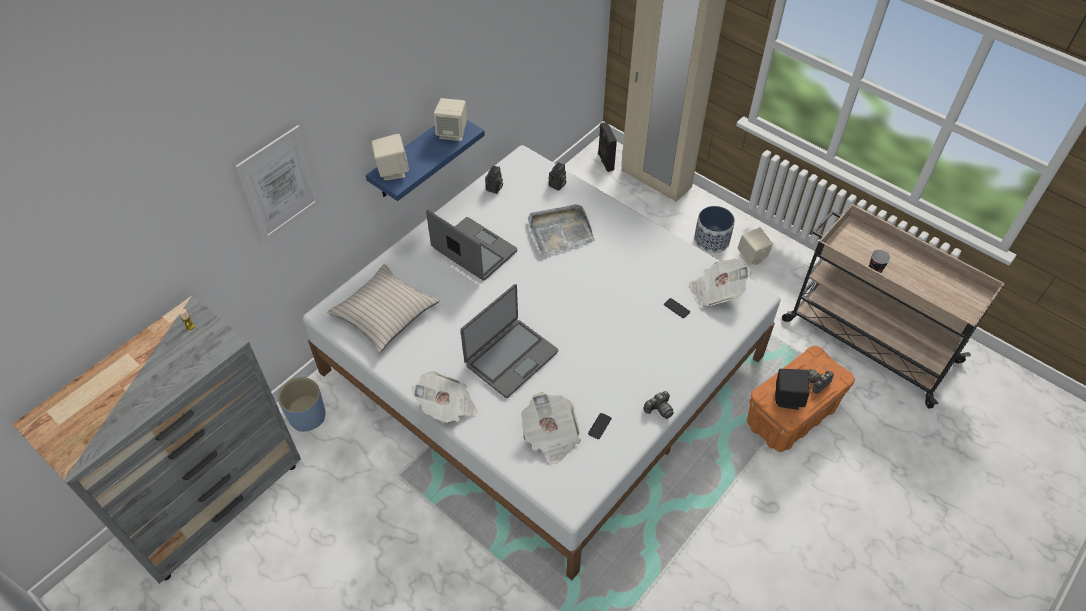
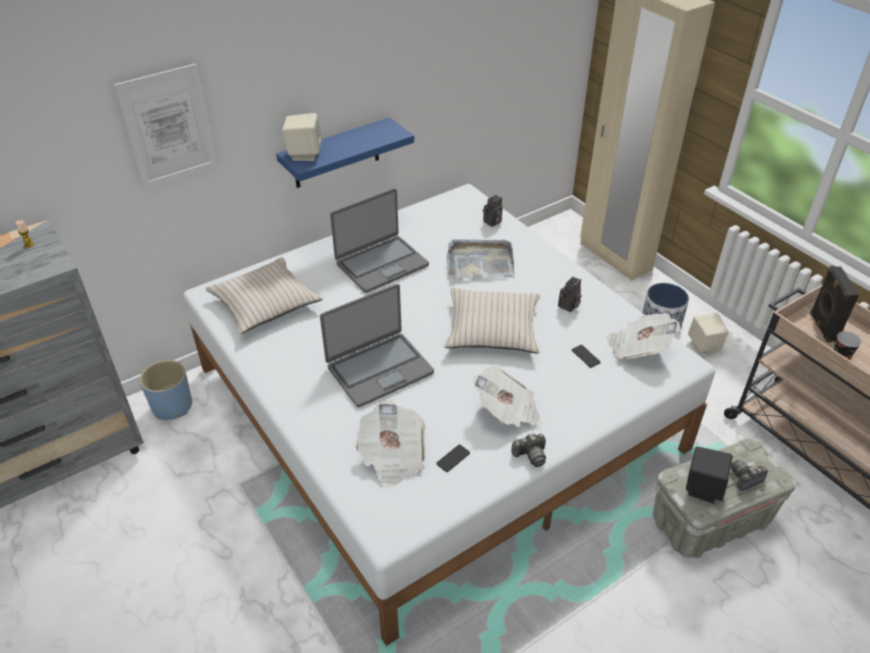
camera: 15 degrees right, 10 degrees down
newspaper [412,371,477,423] -> newspaper moved to [473,367,542,427]
laptop [426,210,517,281] -> laptop turned 90 degrees clockwise [330,189,429,293]
beige speaker [434,98,467,141] -> none
camera [485,165,503,194] -> camera moved to [558,277,581,312]
black speaker [598,122,617,172] -> black speaker moved to [810,266,859,342]
orange storage box [747,346,855,452] -> grey storage box [653,438,796,558]
none -> beige pillow [444,288,540,353]

